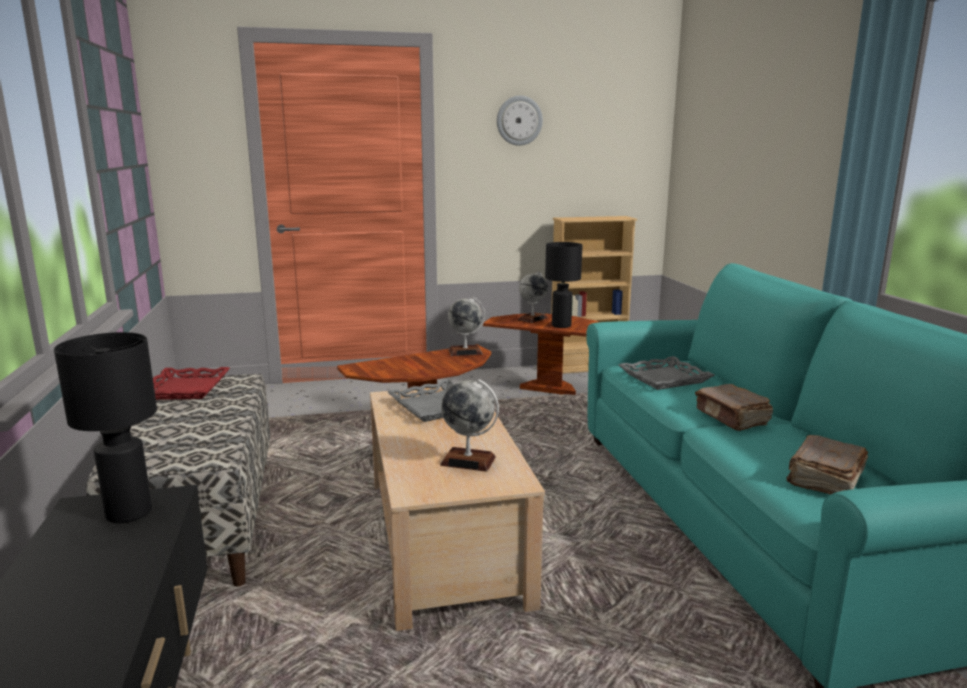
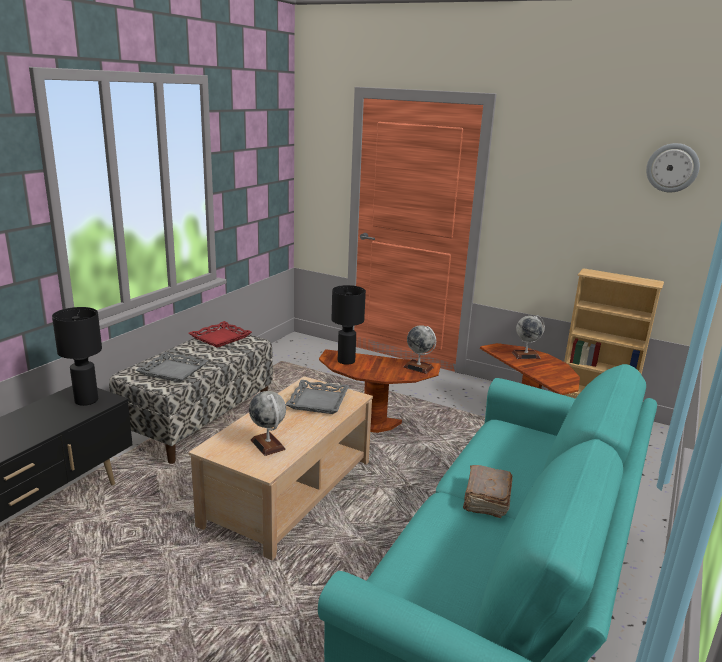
camera: 40 degrees right, 5 degrees up
wall clock [497,96,543,146] -> wall clock moved to [646,143,700,192]
black table lamp [545,242,582,328] -> black table lamp moved to [331,285,366,365]
grey tray [619,356,715,390] -> grey tray moved to [136,352,209,382]
brown book [787,435,868,495] -> none

